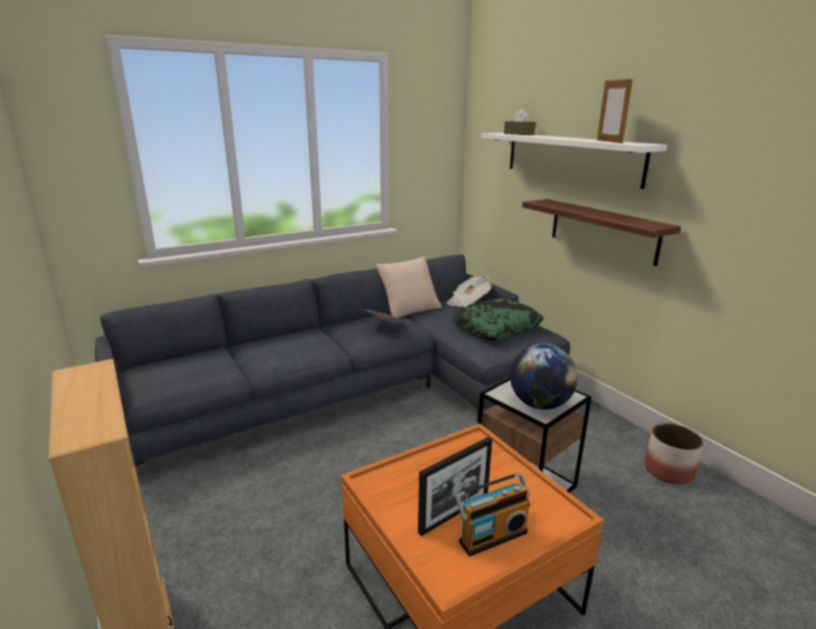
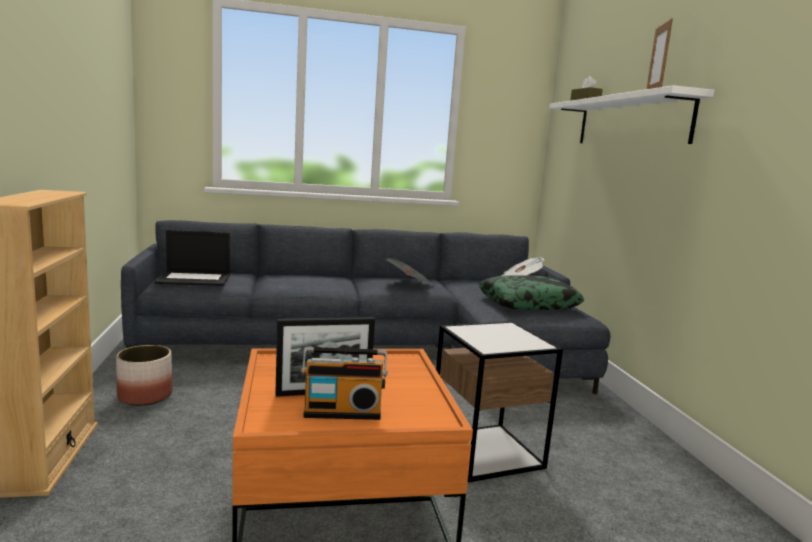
camera: 20 degrees right, 10 degrees down
beige pillow [376,256,442,318] -> none
globe [510,344,578,410] -> none
shelf [522,199,681,266] -> none
planter [645,423,703,484] -> planter moved to [116,345,172,406]
none -> laptop [155,230,230,286]

